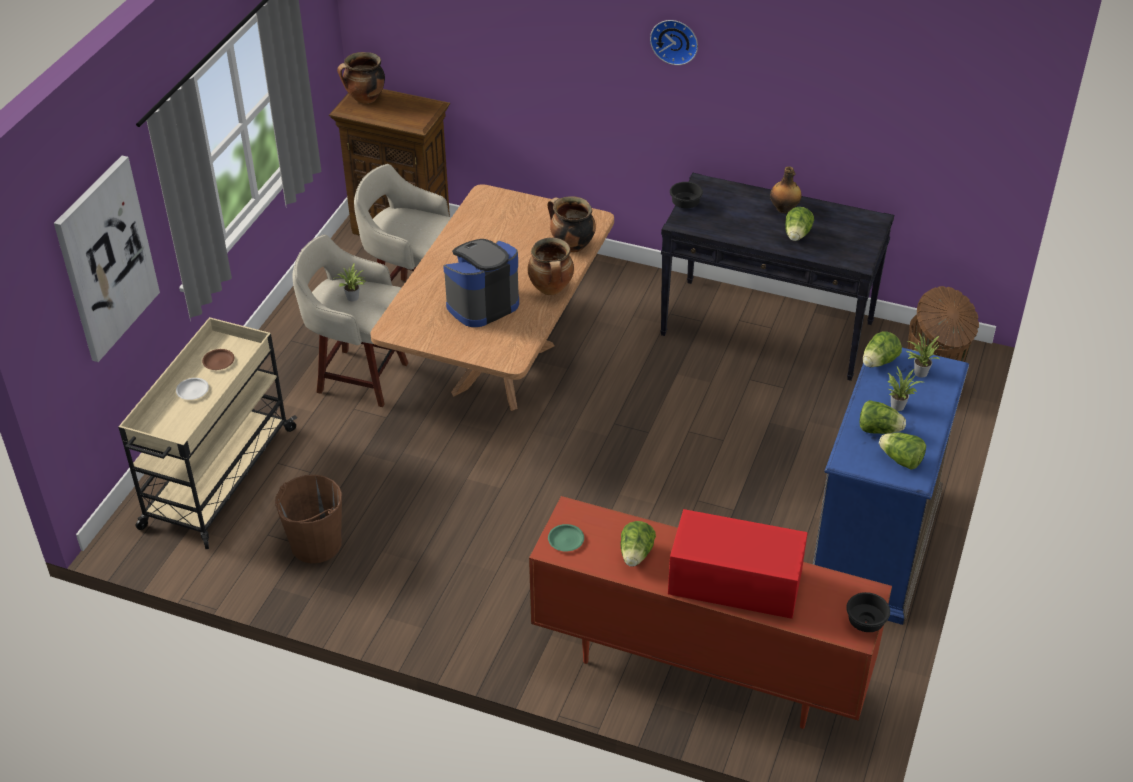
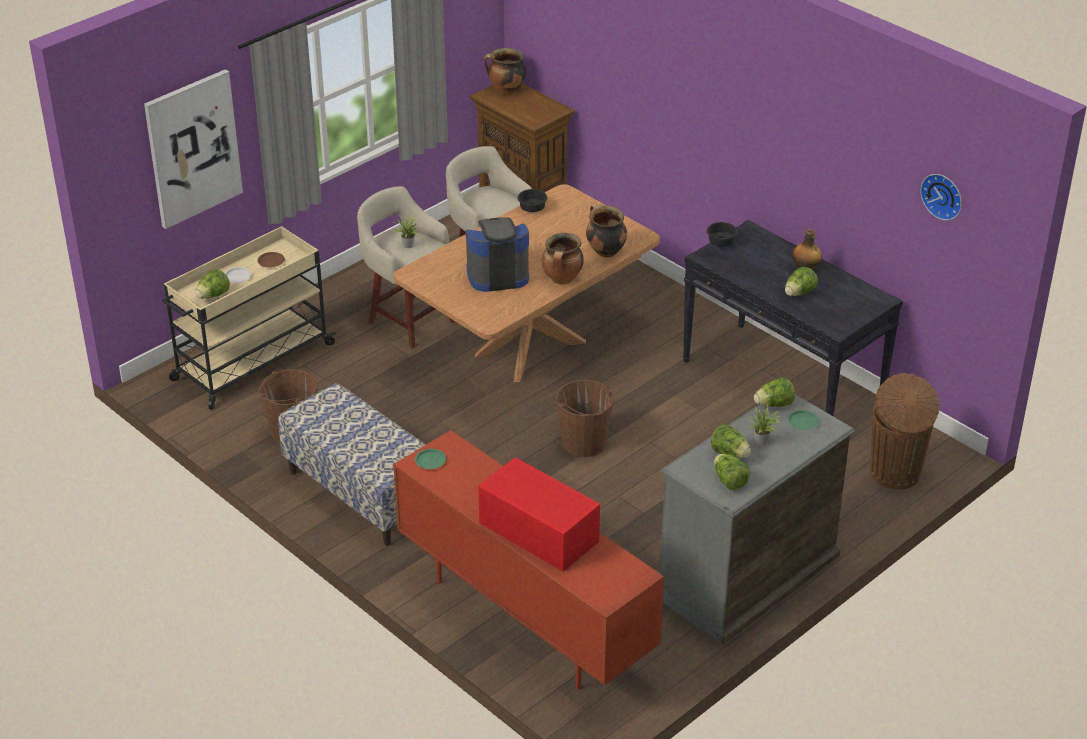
camera: 25 degrees right, 5 degrees down
lettuce [621,521,656,567] -> lettuce moved to [195,270,230,299]
wall clock [650,20,698,65] -> wall clock moved to [920,174,962,220]
blue dresser [813,348,969,625] -> grey dresser [660,394,855,645]
black bowl [846,592,890,632] -> black bowl moved to [518,189,547,212]
potted plant [906,334,940,378] -> green plate [788,410,819,430]
none -> bench [278,383,426,546]
none -> brown bucket [556,380,614,457]

